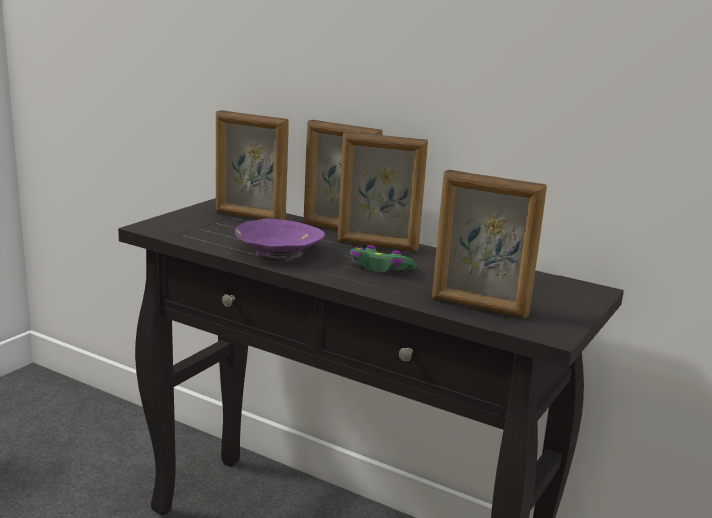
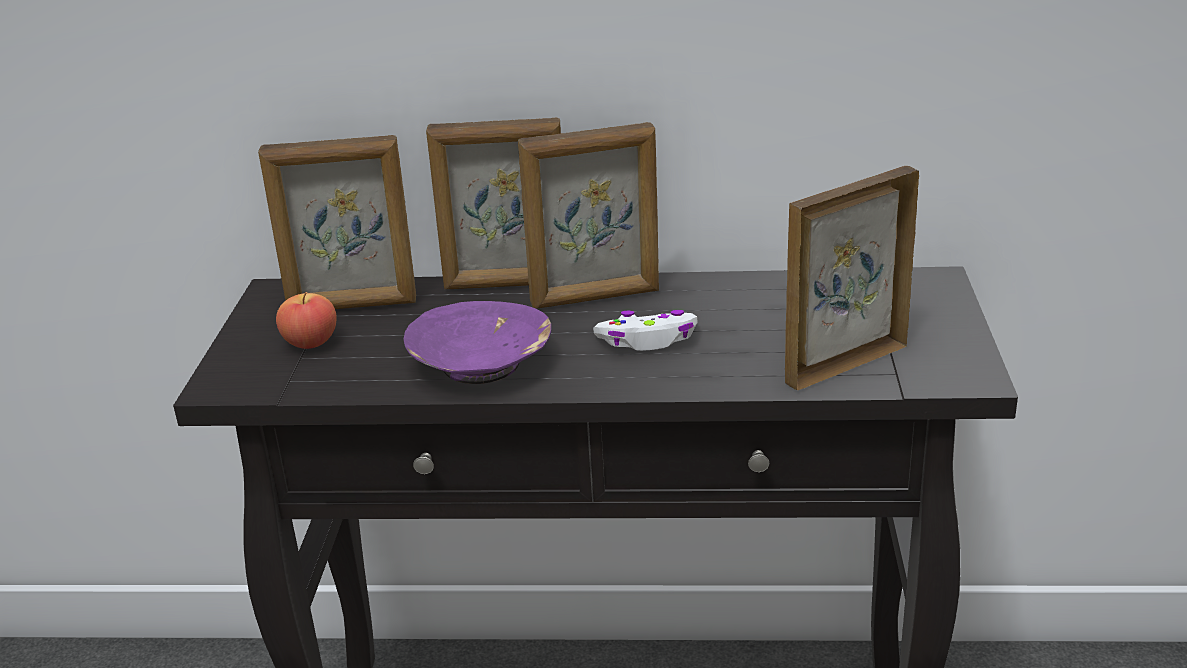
camera: 25 degrees left, 10 degrees up
green game controller [350,245,417,272] -> white game controller [593,310,698,351]
picture frame [432,170,547,319] -> picture frame turned 150 degrees clockwise [785,166,919,391]
none -> apple [276,292,337,349]

